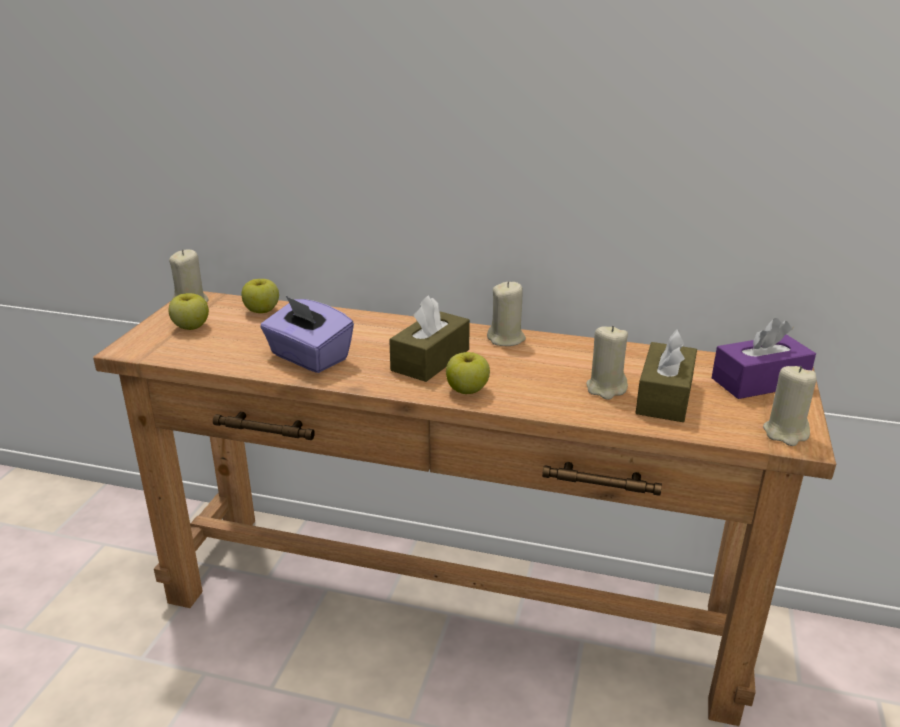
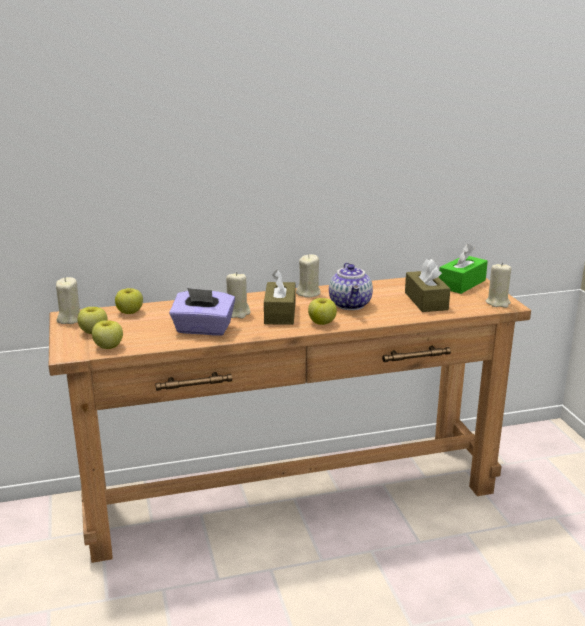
camera: 30 degrees left, 5 degrees down
beige candle [586,325,628,400] -> beige candle moved to [226,272,251,319]
purple tissue box [712,318,816,399] -> green tissue box [439,244,488,294]
none -> apple [92,320,123,349]
none -> teapot [329,263,373,310]

